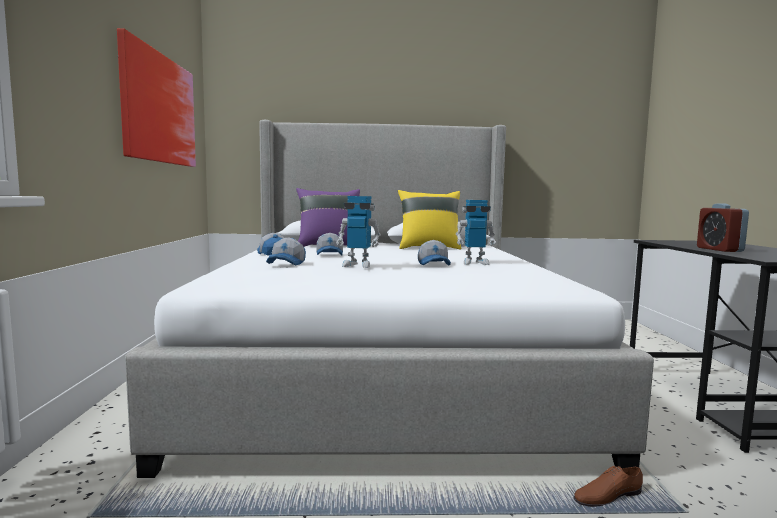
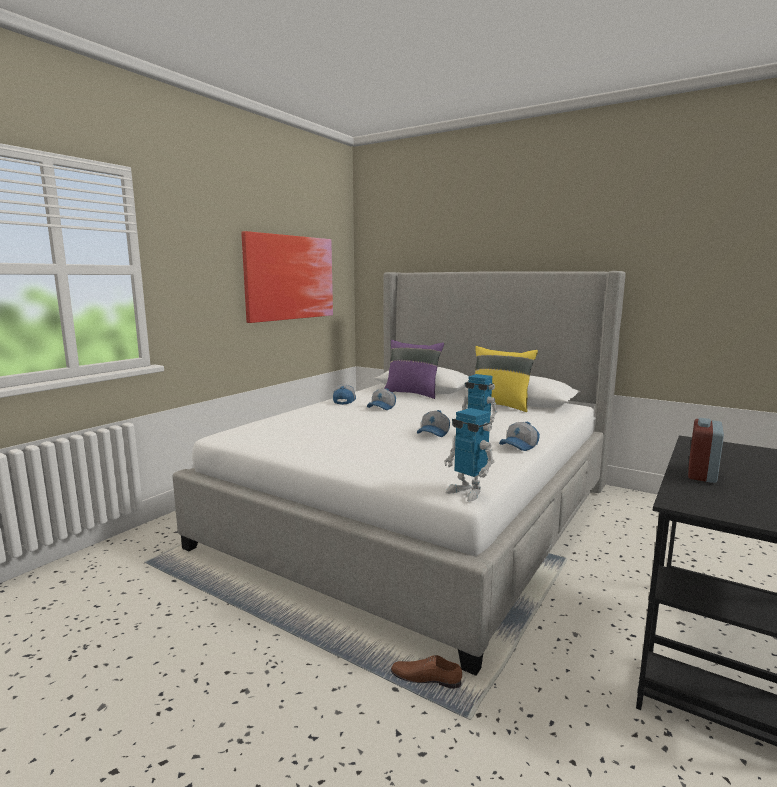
camera: 35 degrees right, 5 degrees up
cap [266,237,306,265] -> cap moved to [499,422,540,451]
toy robot [336,196,381,268] -> toy robot moved to [444,408,495,502]

